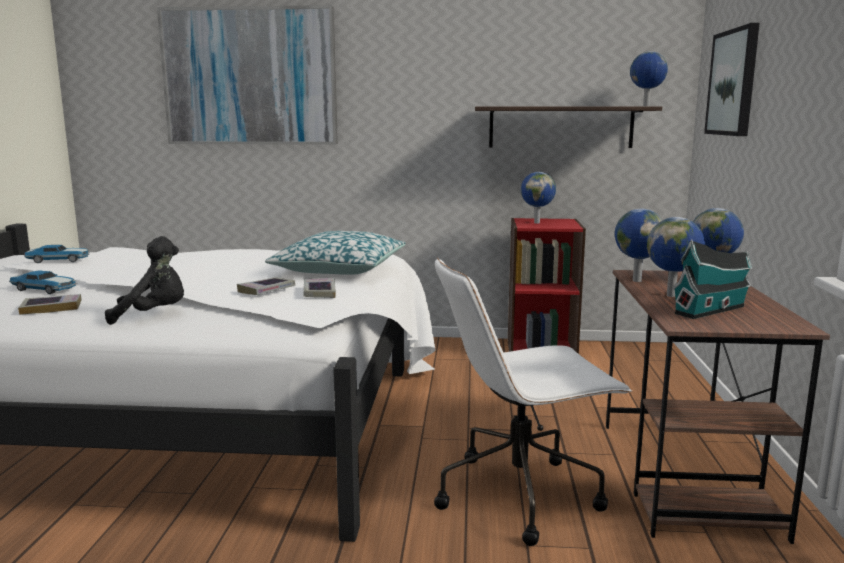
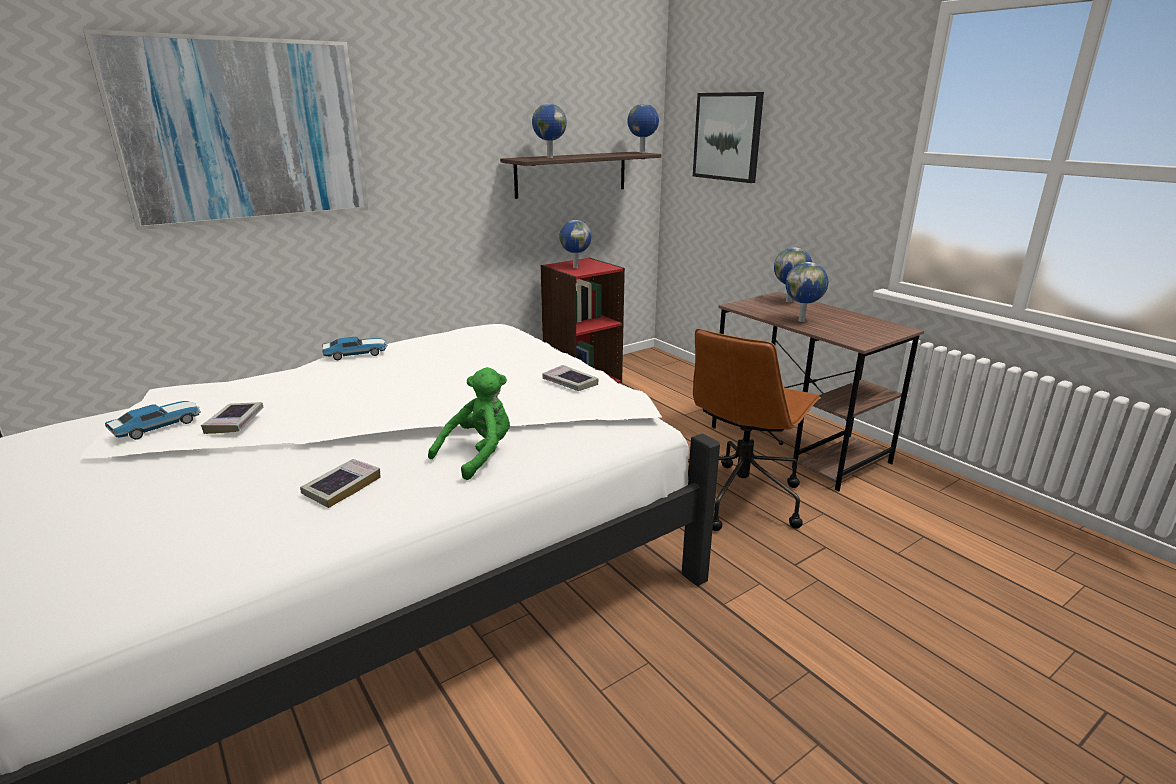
camera: 40 degrees left, 10 degrees up
toy car [9,270,77,294] -> toy car moved to [322,337,388,360]
black plush toy [105,236,184,325] -> green plush toy [428,367,510,480]
book [237,277,295,295] -> book moved to [201,402,264,434]
pillow [265,231,406,275] -> none
white office chair [434,258,632,546] -> brown office chair [688,329,821,531]
globe [615,209,663,282] -> globe moved to [532,104,567,158]
toy house [672,239,752,319] -> none

